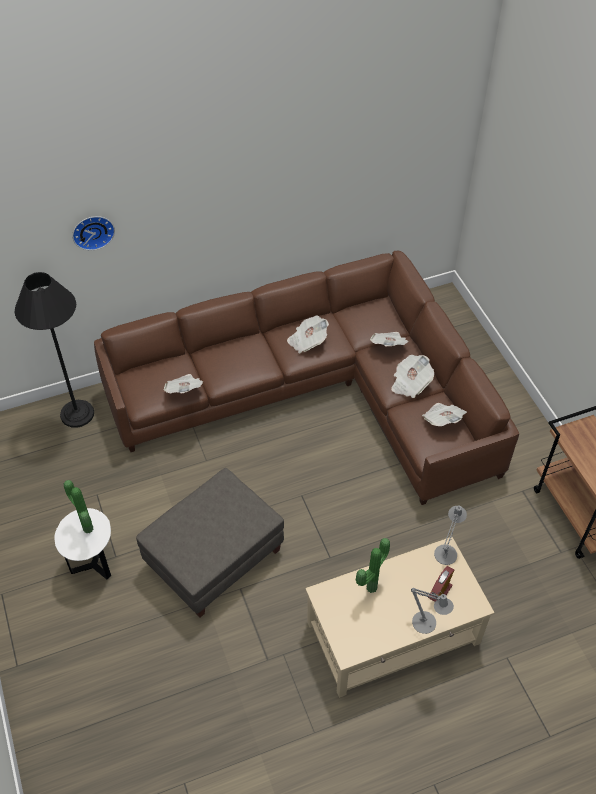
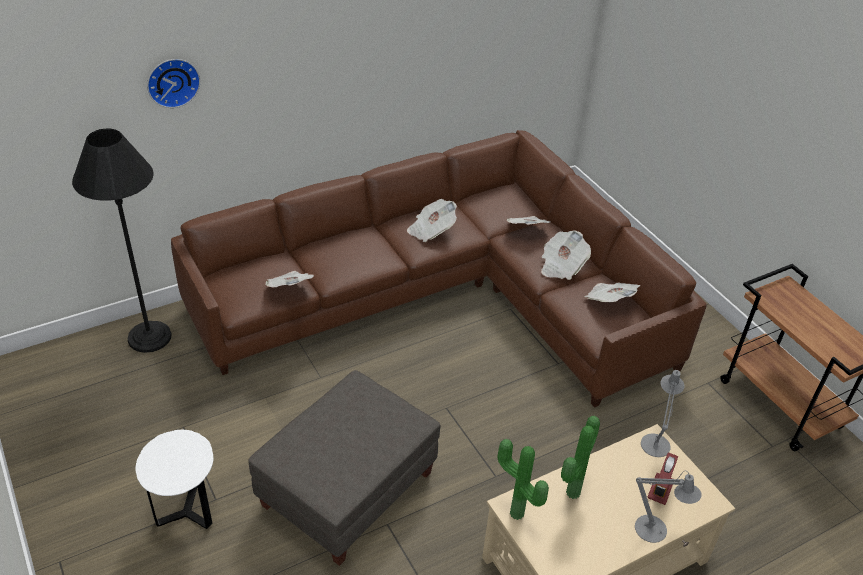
camera: 10 degrees left, 10 degrees down
potted plant [64,480,93,533] -> potted plant moved to [497,439,549,520]

